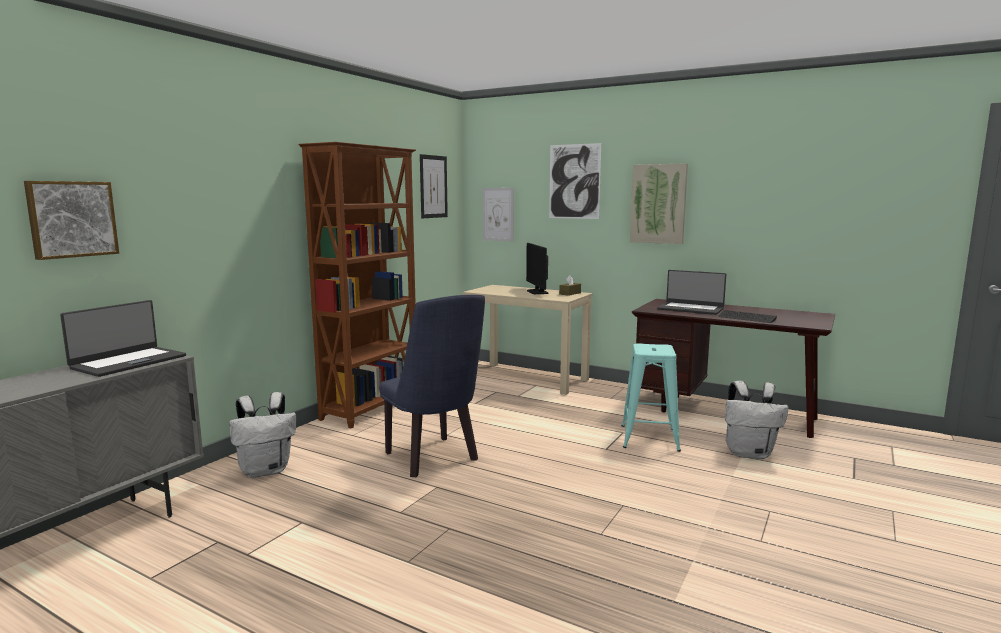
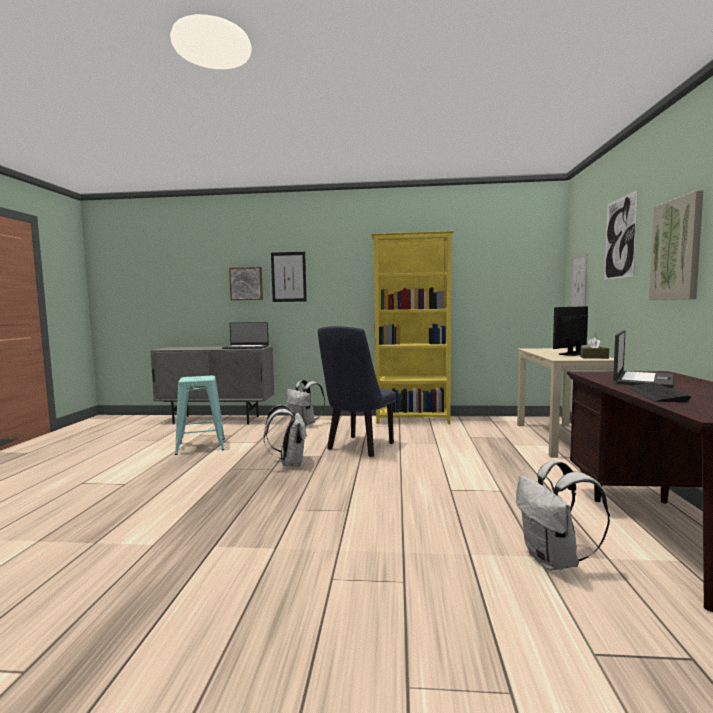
camera: 65 degrees right, 5 degrees down
brown bookcase [298,142,416,428] -> yellow bookcase [371,231,455,424]
picture [420,154,448,218] -> picture moved to [271,252,307,302]
turquoise stool [621,343,681,452] -> turquoise stool moved to [175,375,225,455]
laptop [657,270,726,315] -> laptop turned 150 degrees counterclockwise [613,330,674,388]
none -> white backpack [264,405,307,466]

